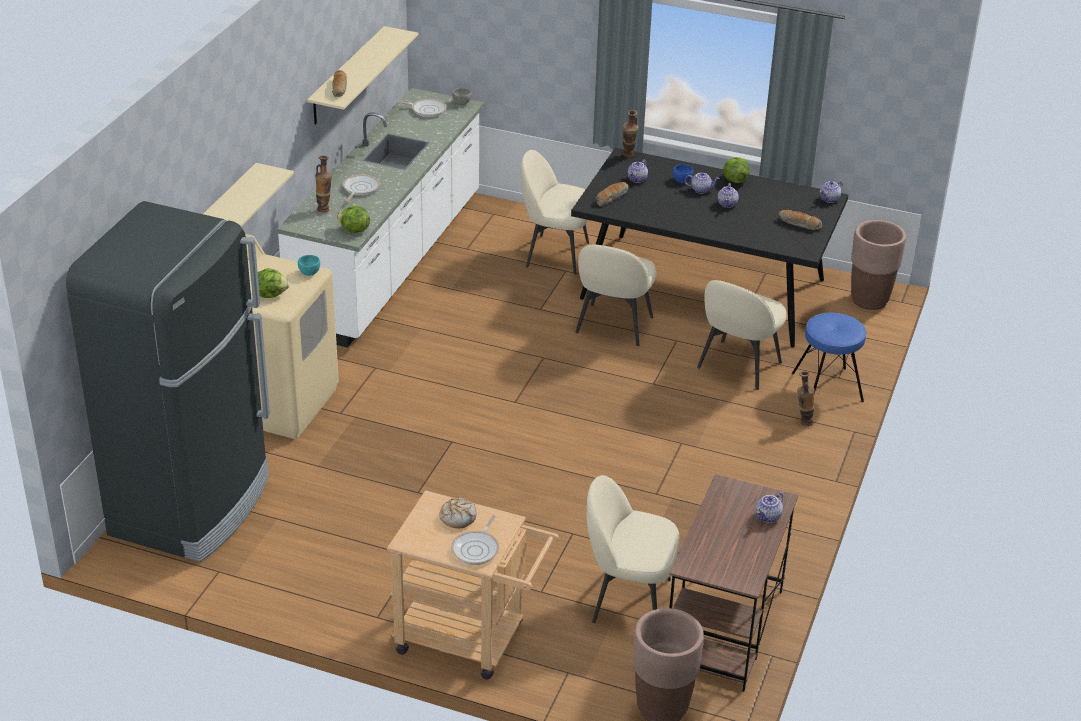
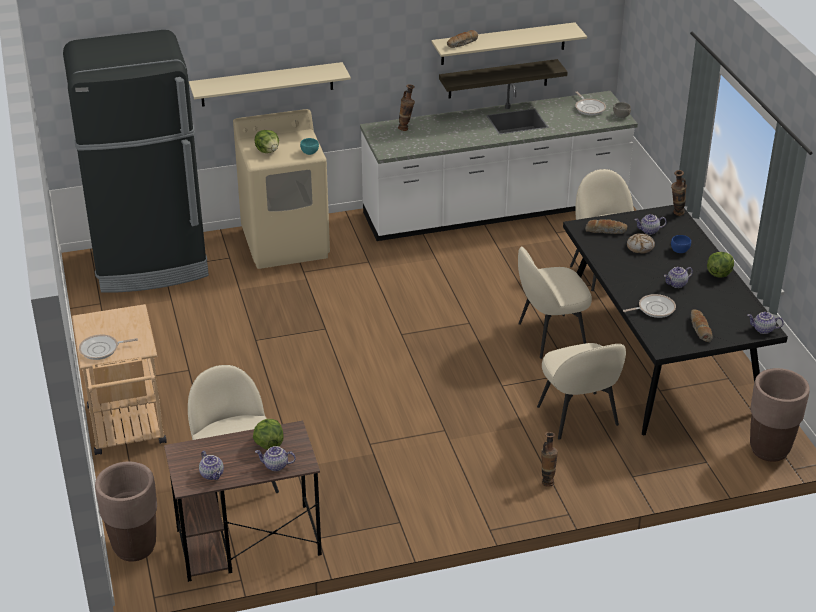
camera: 55 degrees right, 0 degrees up
lettuce [337,205,370,233] -> lettuce moved to [253,419,284,450]
frying pan [343,175,380,202] -> frying pan moved to [623,294,676,318]
bread [439,498,477,528] -> bread moved to [627,233,655,253]
teapot [685,172,720,194] -> teapot moved to [199,451,224,480]
beige chair [697,280,787,390] -> beige chair turned 105 degrees counterclockwise [537,343,626,440]
blue stool [792,313,866,402] -> none
none -> shelf [439,59,568,98]

